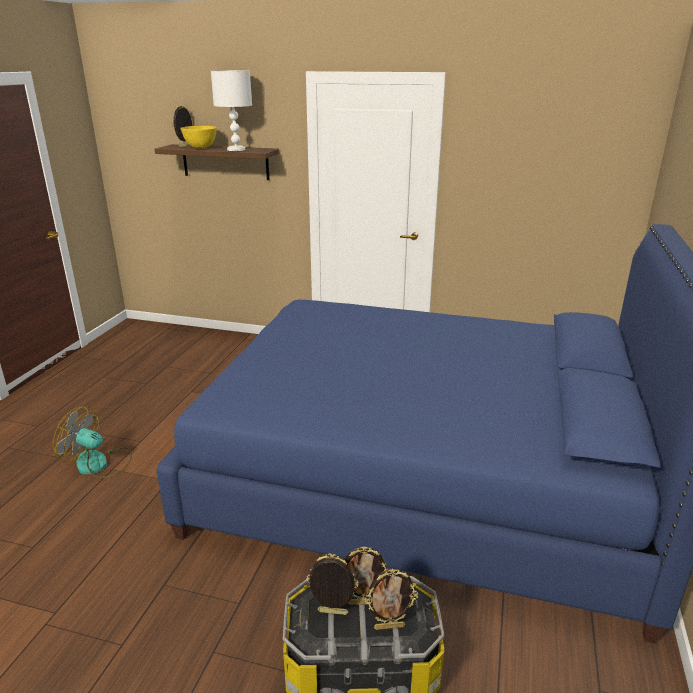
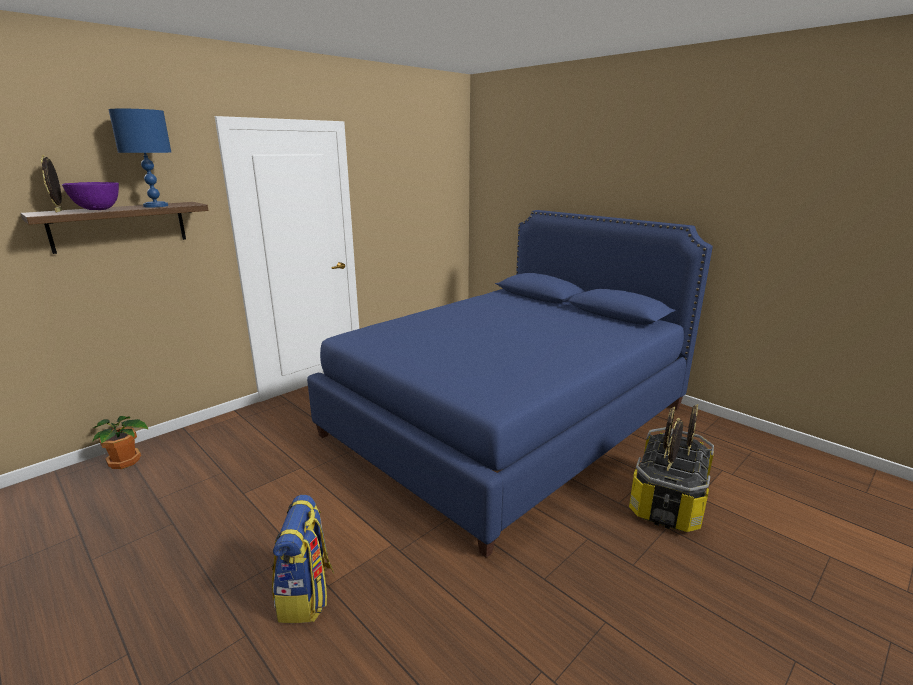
camera: 60 degrees left, 5 degrees down
fan [53,406,132,478] -> backpack [272,495,334,623]
yellow bowl [181,126,217,149] -> purple bowl [62,182,119,210]
white table lamp [211,70,252,151] -> blue table lamp [108,109,172,207]
none -> potted plant [92,416,148,469]

